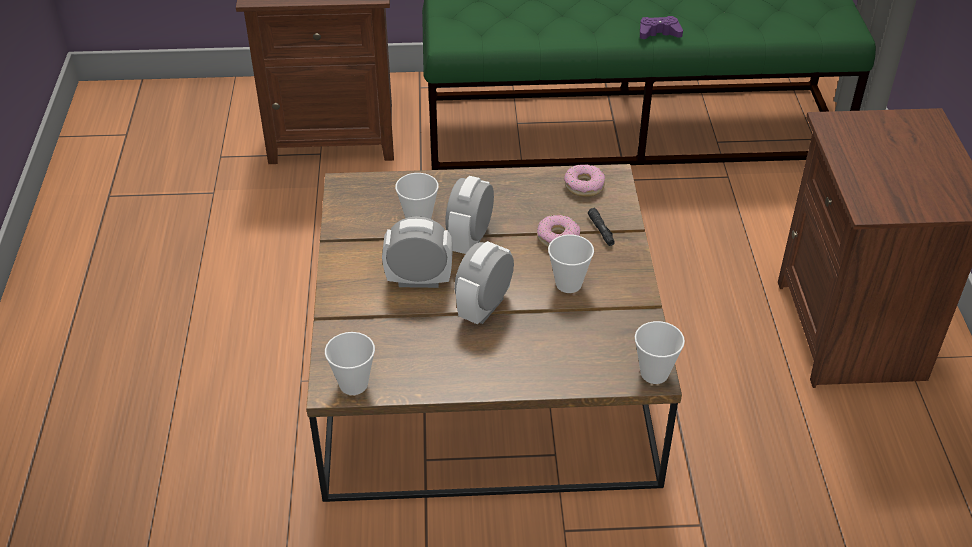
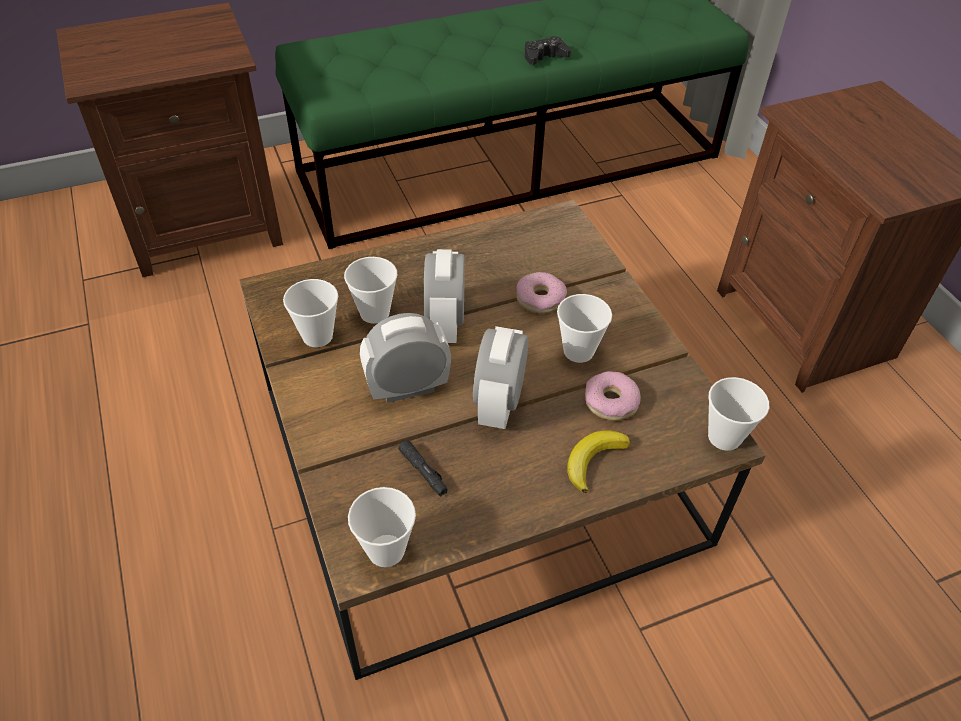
camera: 20 degrees left, 5 degrees up
donut [564,164,605,197] -> donut moved to [585,371,641,421]
black flashlight [588,208,615,246] -> black flashlight moved to [398,440,448,496]
purple game controller [640,16,683,39] -> black game controller [524,36,571,65]
none -> cup [283,279,338,347]
none -> banana [567,430,631,493]

